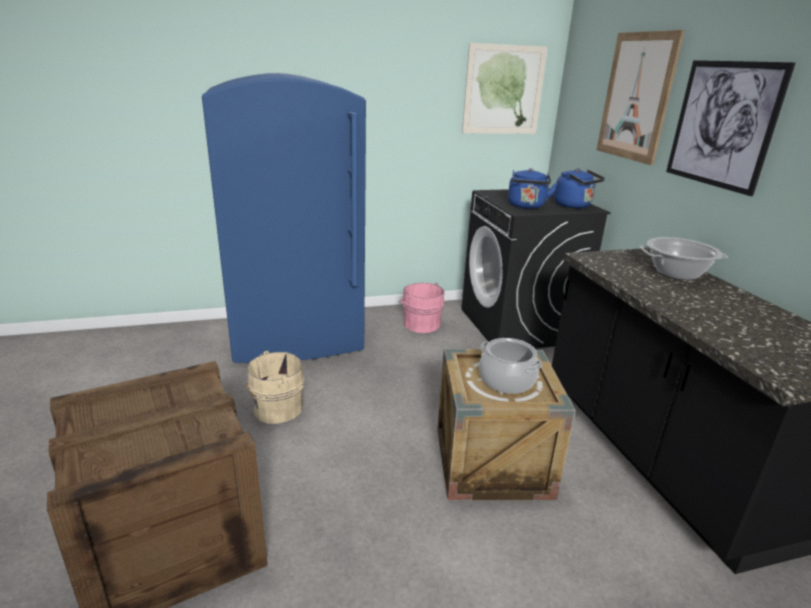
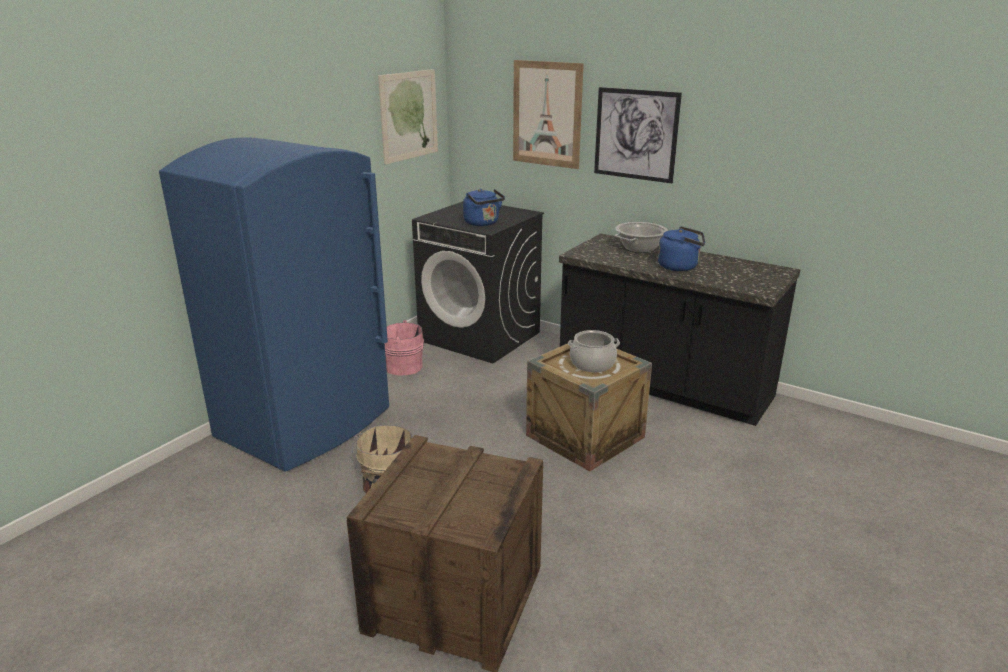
camera: 40 degrees left, 0 degrees up
blue kettle [554,169,605,208] -> blue kettle moved to [658,226,705,271]

